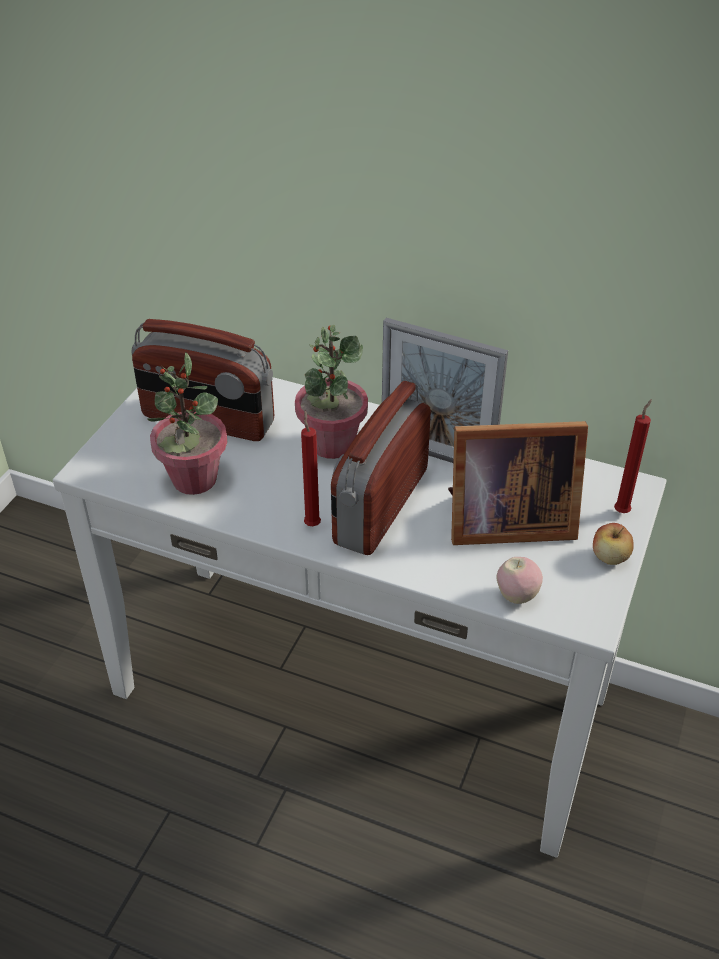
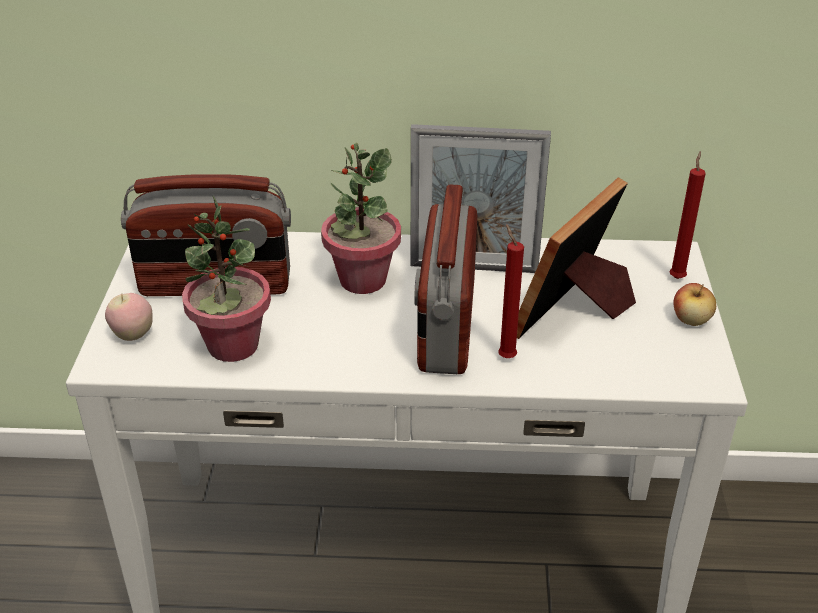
camera: 20 degrees left, 5 degrees down
red candle [301,411,321,526] -> red candle moved to [498,224,524,358]
picture frame [448,421,588,545] -> picture frame turned 150 degrees clockwise [517,177,636,339]
apple [497,557,543,604] -> apple moved to [105,293,153,341]

